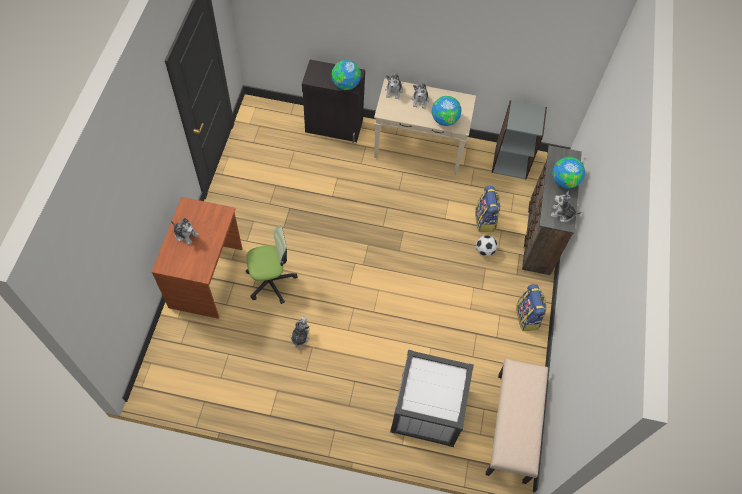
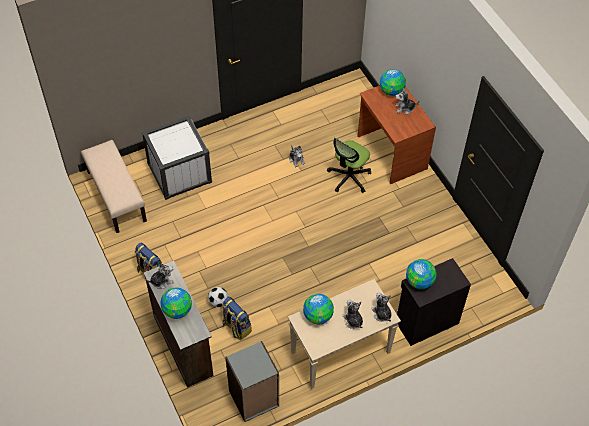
camera: 145 degrees right, 5 degrees down
none -> globe [380,69,406,96]

